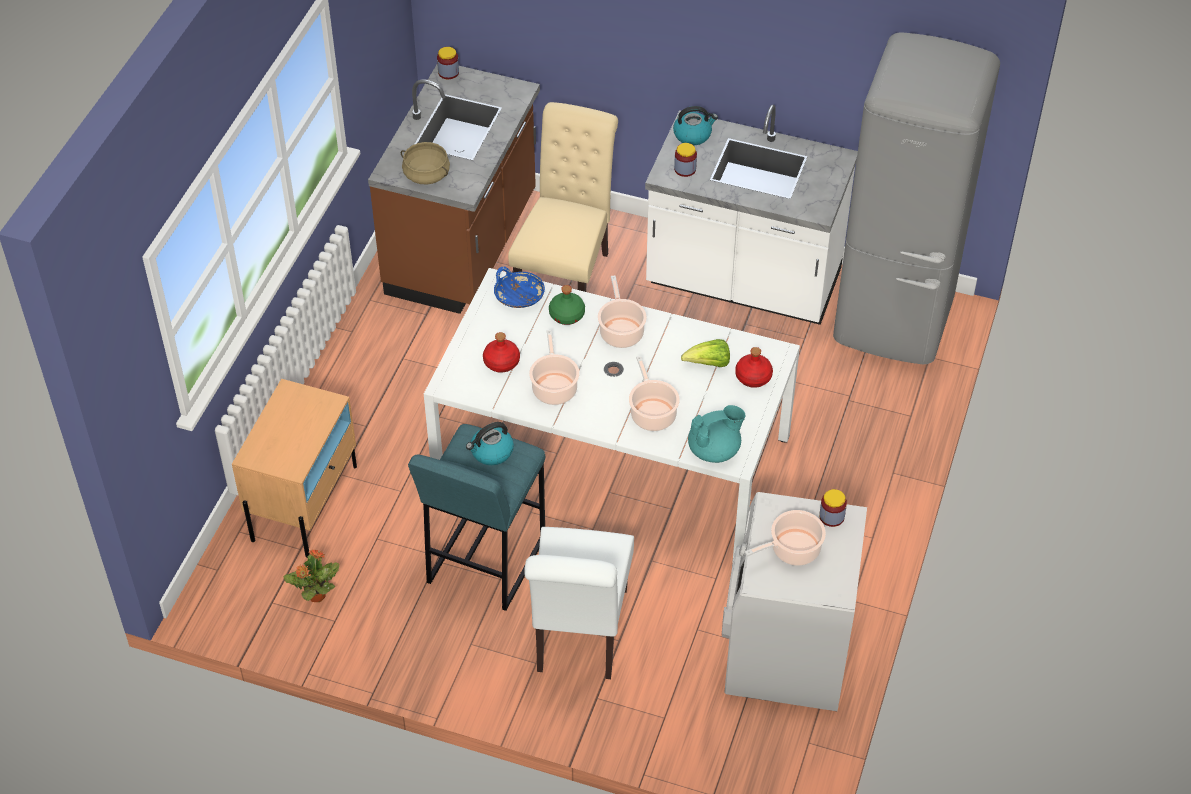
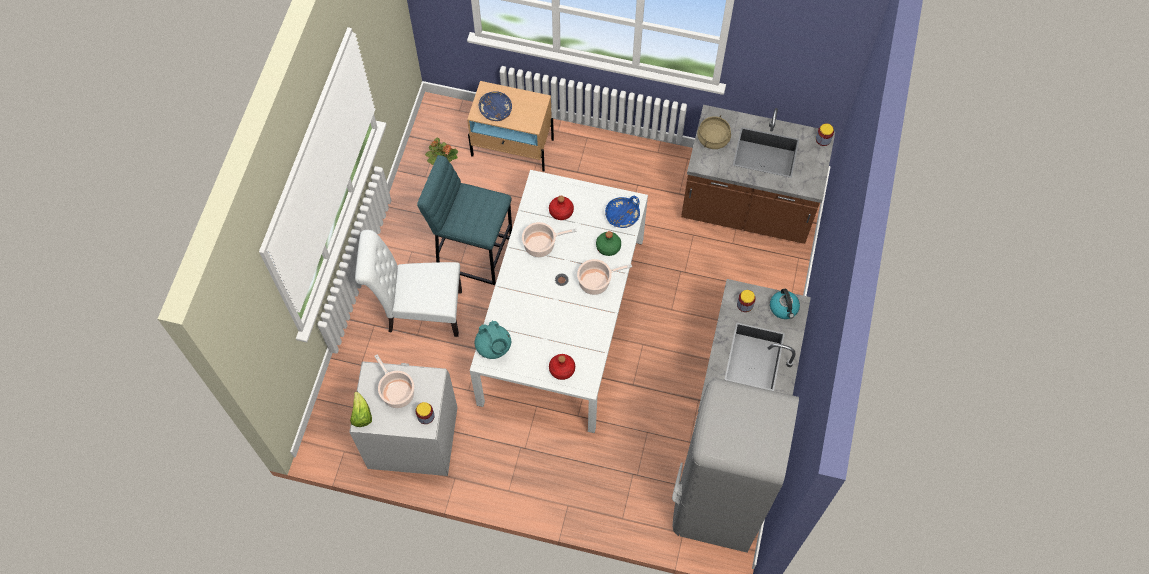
camera: 85 degrees right, 15 degrees up
kettle [466,422,514,465] -> none
beige chair [508,102,618,292] -> none
cooking pot [629,356,680,431] -> none
lettuce [681,339,730,367] -> lettuce moved to [350,392,372,427]
none -> blue bowl [479,91,512,121]

